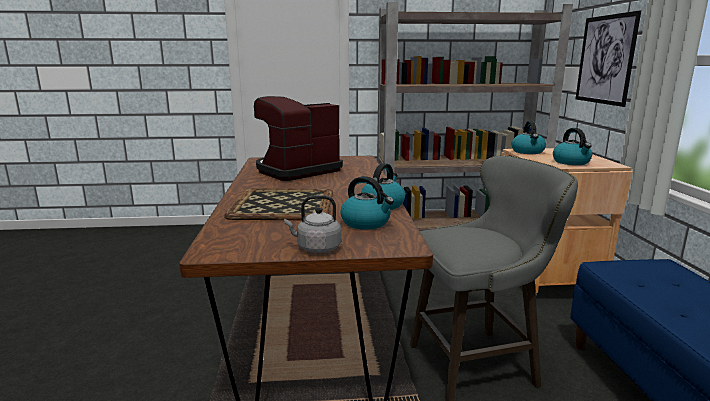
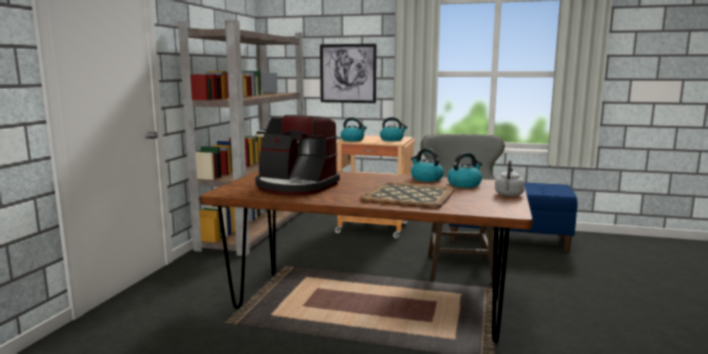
camera: 70 degrees left, 5 degrees down
coffee machine [254,96,343,181] -> coffee machine turned 45 degrees counterclockwise [255,115,340,196]

